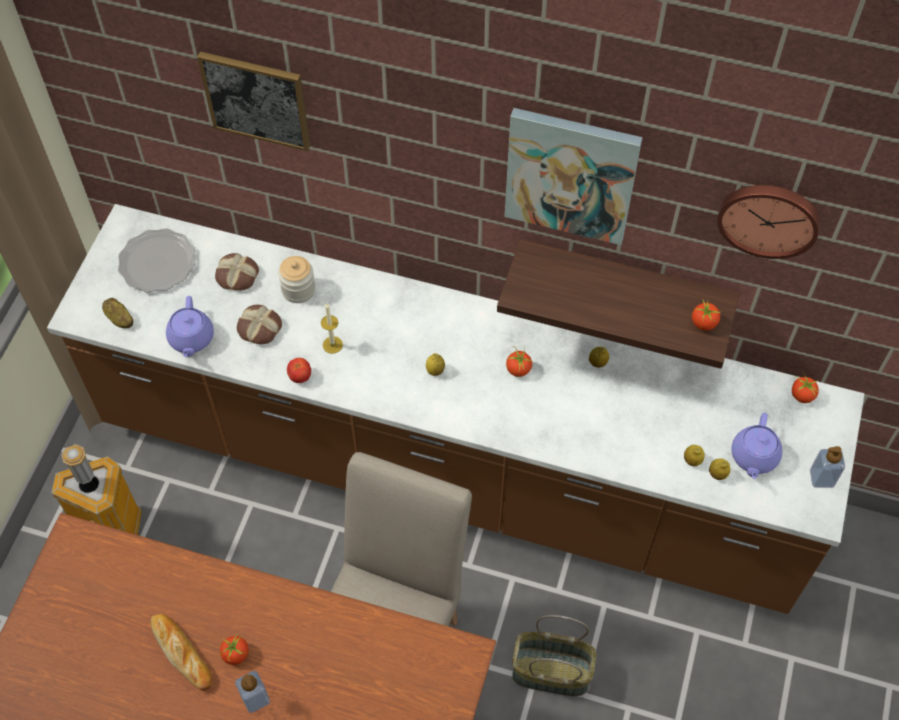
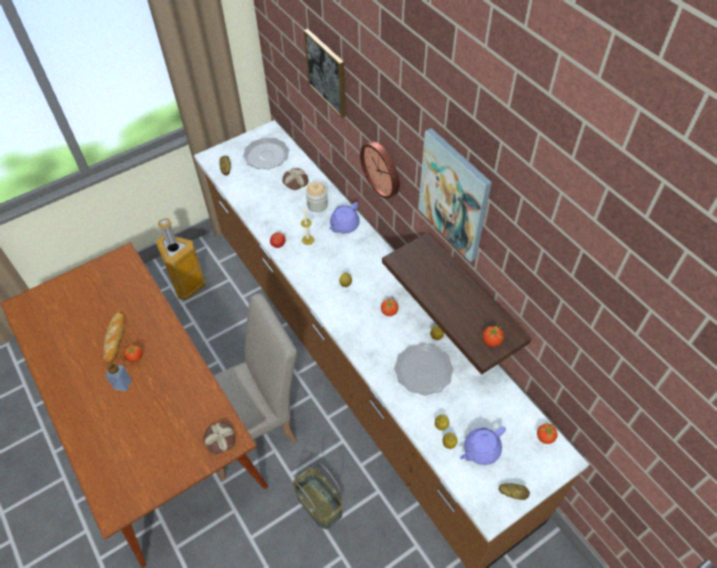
camera: 40 degrees right, 5 degrees down
purple teapot [166,296,214,357] -> purple teapot moved to [329,202,360,234]
bread [237,305,282,344] -> bread moved to [203,422,235,454]
wall clock [717,185,820,259] -> wall clock moved to [360,141,400,199]
soap dispenser [810,446,845,488] -> potato [499,483,530,500]
none -> plate [394,343,454,395]

